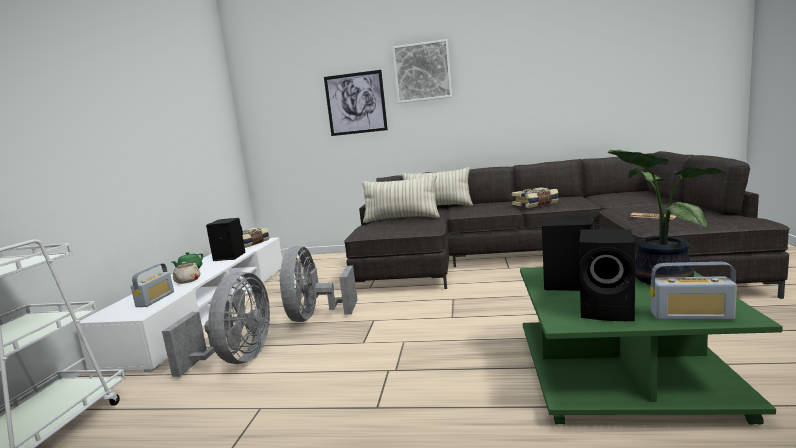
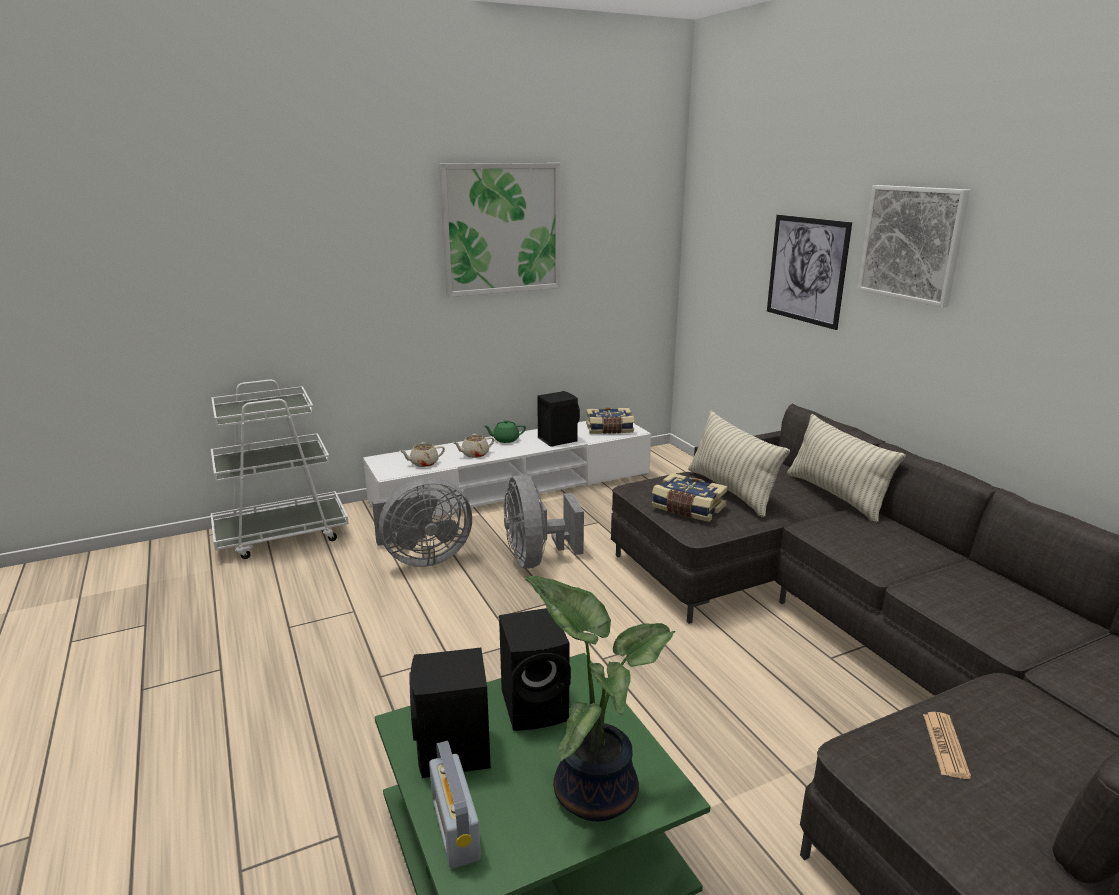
camera: 55 degrees right, 10 degrees up
radio [131,263,174,307] -> beige teapot [400,442,445,467]
grey fan [279,246,357,322] -> grey fan turned 75 degrees counterclockwise [504,475,584,568]
book [512,187,558,208] -> book moved to [652,473,728,522]
none -> picture [439,163,561,297]

